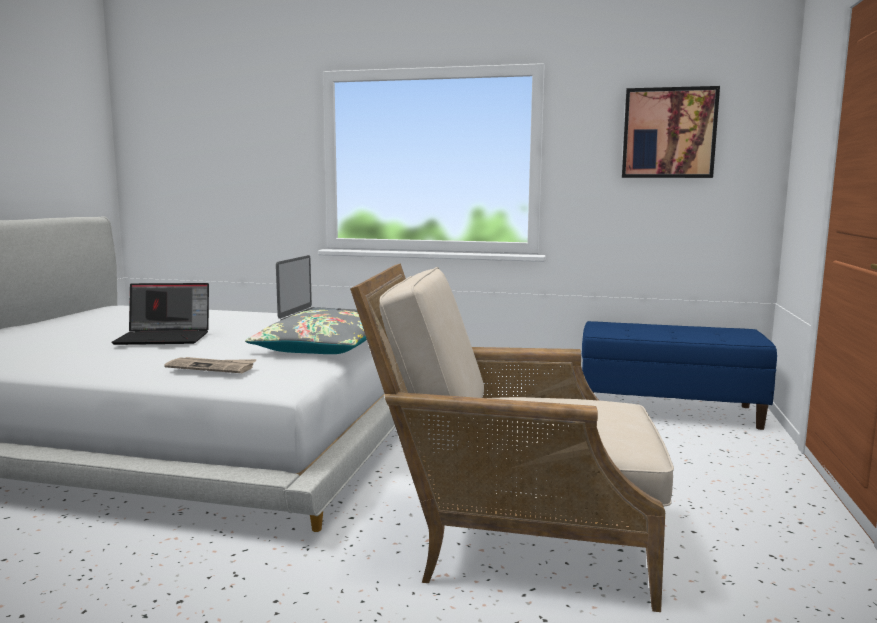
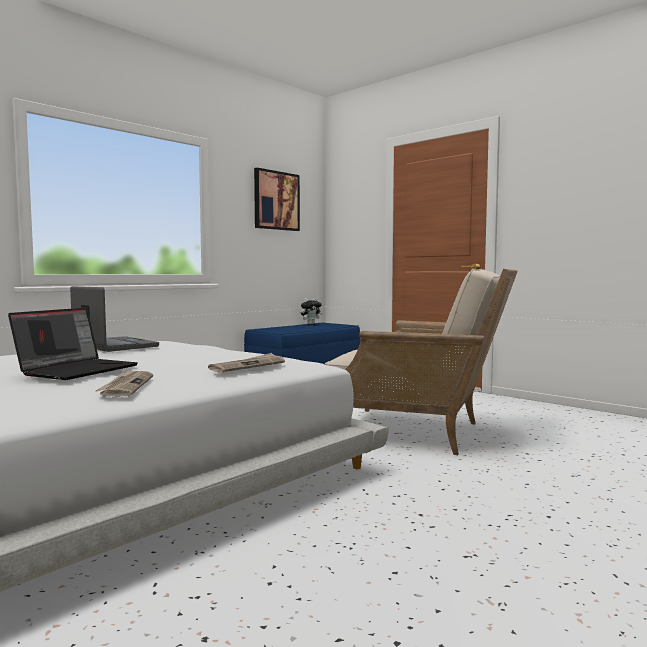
camera: 60 degrees left, 5 degrees down
grey pillow [245,310,367,354] -> none
beige armchair [350,263,674,612] -> beige armchair turned 105 degrees counterclockwise [325,269,518,455]
none -> newspaper [96,369,153,397]
none -> plush toy [301,298,322,324]

